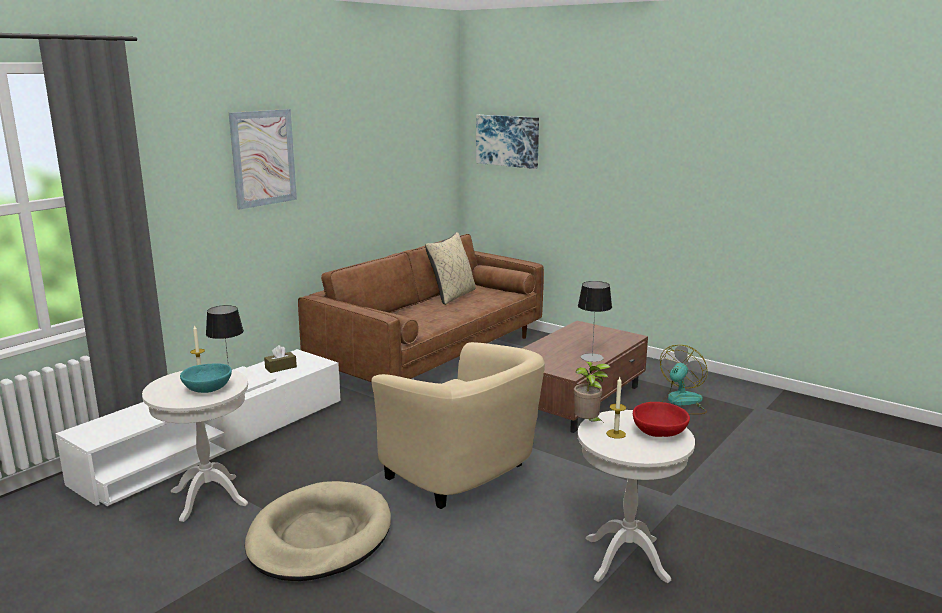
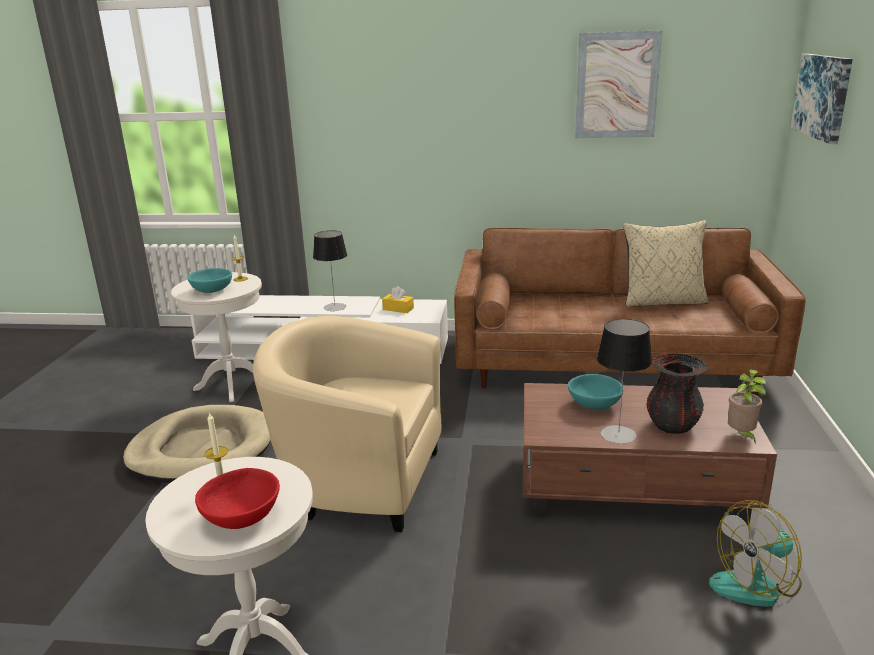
camera: 60 degrees right, 5 degrees up
picture [229,109,297,210] -> picture moved to [575,30,662,138]
brown tissue box [264,345,297,373] -> yellow tissue box [382,286,414,313]
beige armchair [371,342,545,509] -> beige armchair turned 90 degrees clockwise [253,316,441,532]
potted plant [574,362,610,423] -> potted plant moved to [728,369,766,442]
fan [660,345,708,415] -> fan turned 150 degrees clockwise [709,500,802,607]
none -> turquoise bowl [568,374,623,409]
none -> black vase [647,353,707,434]

